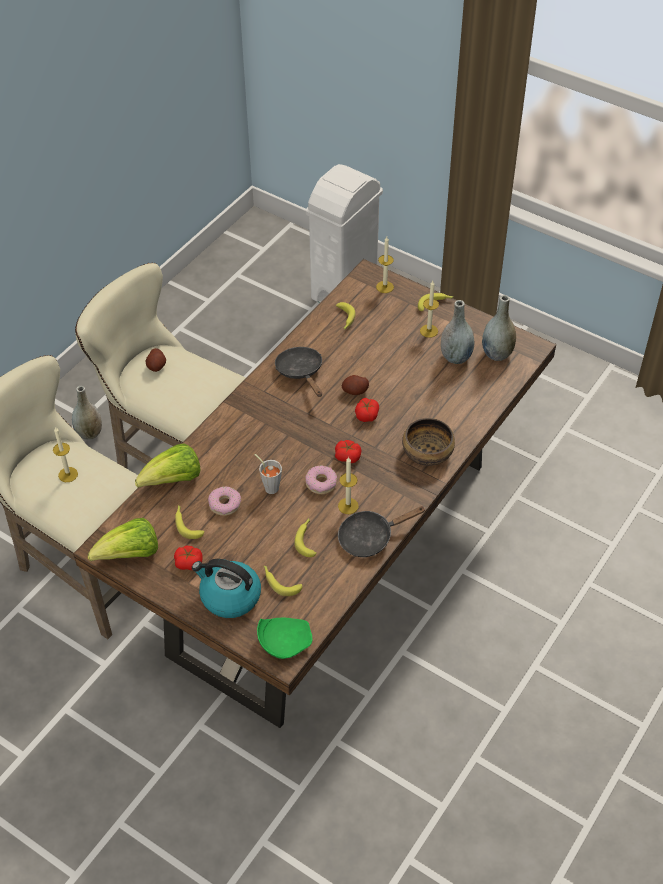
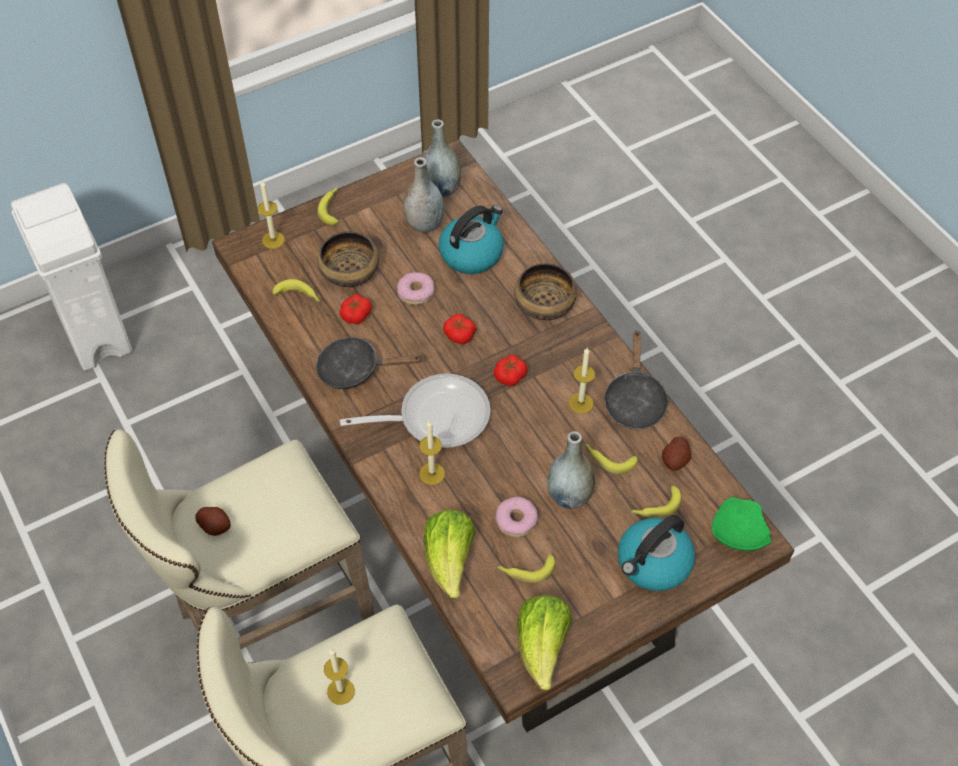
camera: 65 degrees left, 5 degrees up
grey vase [72,386,102,440] -> grey vase moved to [547,431,595,509]
tomato [174,546,203,570] -> tomato moved to [339,294,372,324]
grey cup [254,454,282,494] -> none
donut [305,465,337,494] -> donut moved to [397,272,434,305]
potato [342,375,369,395] -> potato moved to [662,437,691,471]
candle [420,281,439,338] -> candle moved to [419,421,445,485]
none -> bowl [317,231,379,287]
none -> frying pan [340,374,490,448]
none -> kettle [439,205,504,274]

